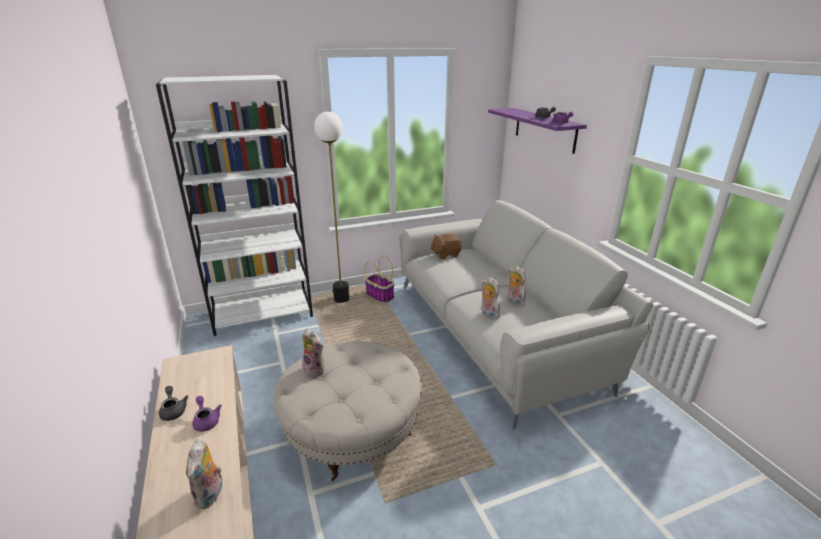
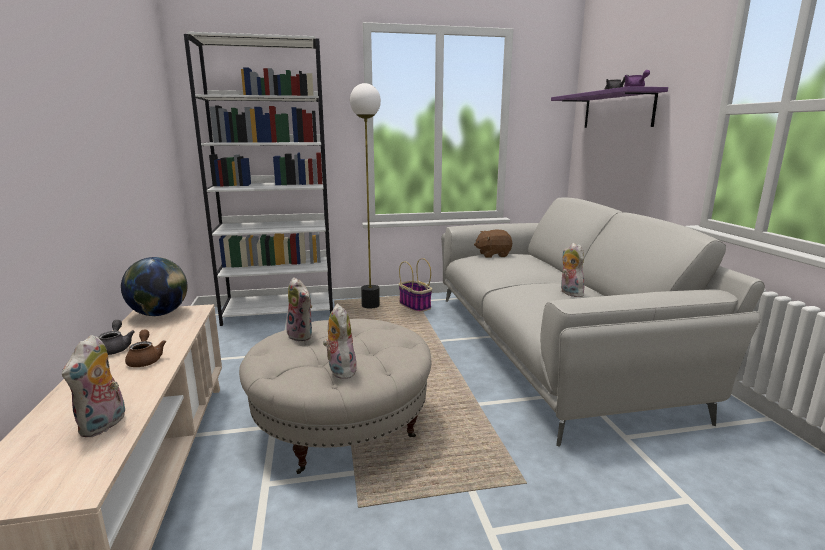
camera: 10 degrees right, 10 degrees down
purple teapot [192,396,222,432] -> brown teapot [125,330,166,367]
plush toy [482,277,500,320] -> plush toy moved to [323,304,357,379]
none -> globe [121,257,187,316]

